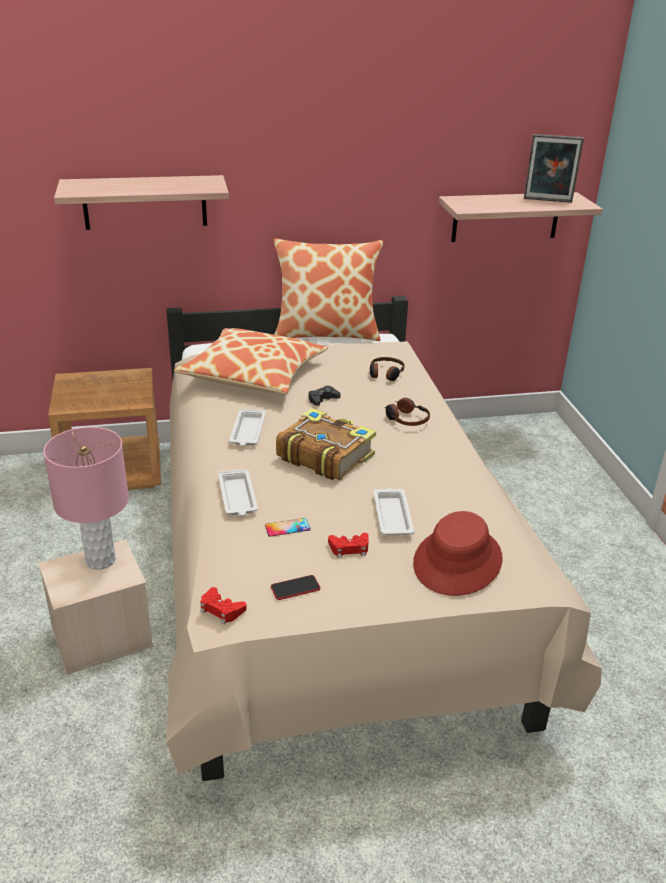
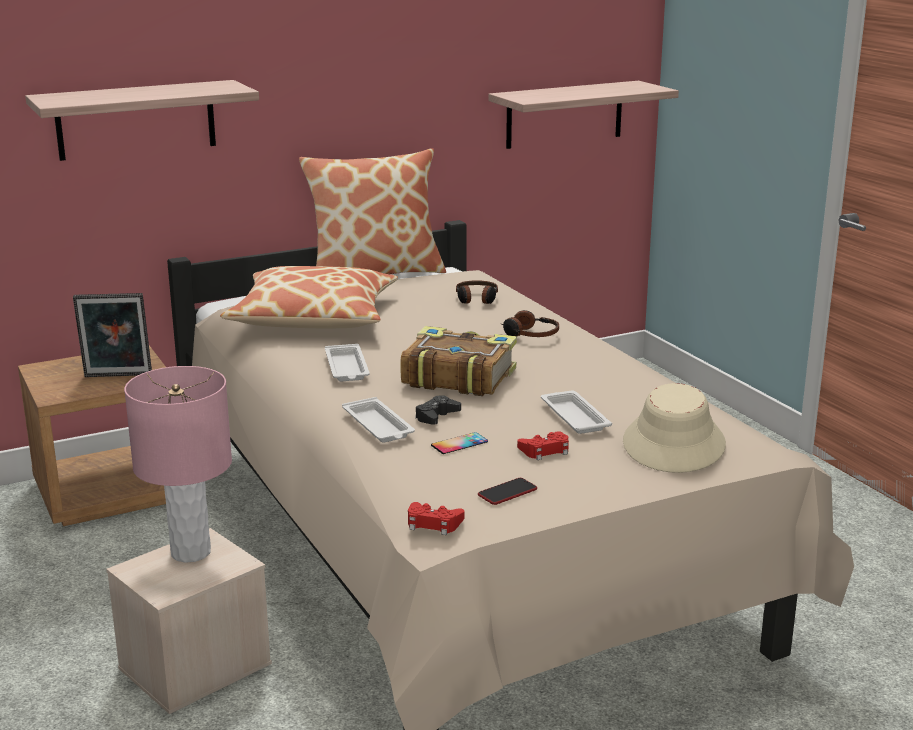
camera: 15 degrees left, 10 degrees down
black game controller [309,385,341,406] -> black game controller moved to [415,395,461,425]
red hat [413,511,503,596] -> beige hat [623,383,726,473]
picture frame [524,134,584,203] -> picture frame moved to [73,293,152,377]

